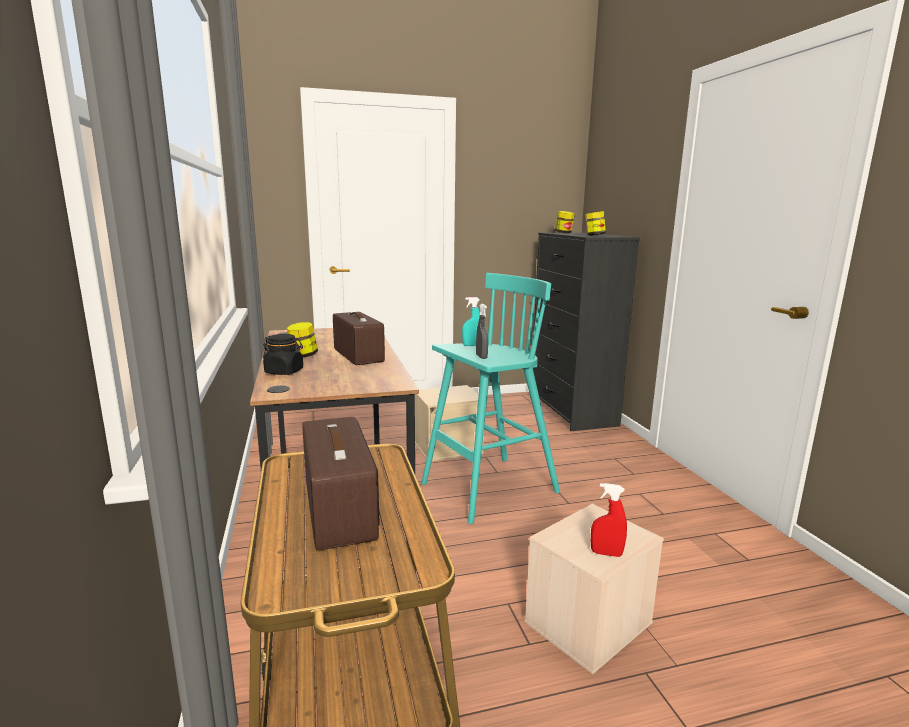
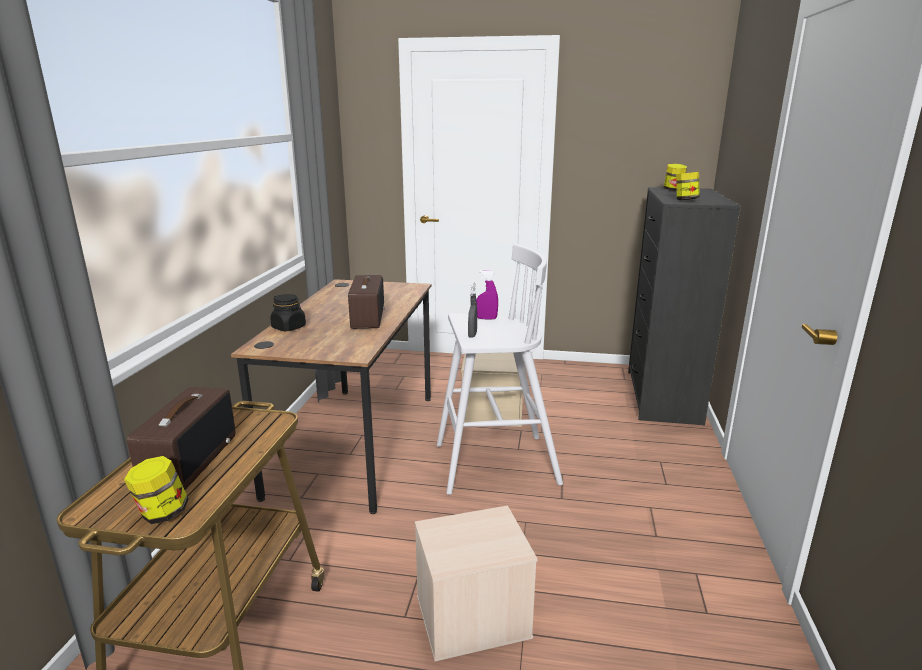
camera: 25 degrees right, 5 degrees up
jar [287,322,318,358] -> jar moved to [124,456,189,524]
turquoise stool [421,273,560,524] -> white stool [437,244,563,495]
turquoise spray bottle [462,297,480,346] -> purple spray bottle [476,270,498,320]
red spray bottle [591,483,627,557] -> none

